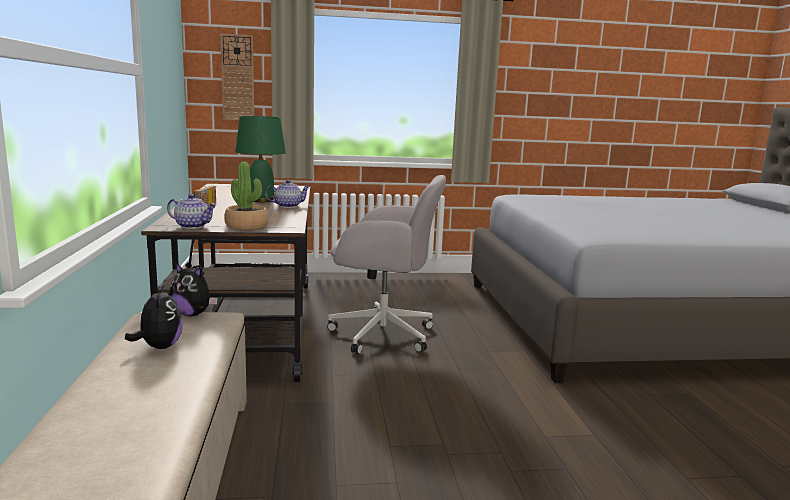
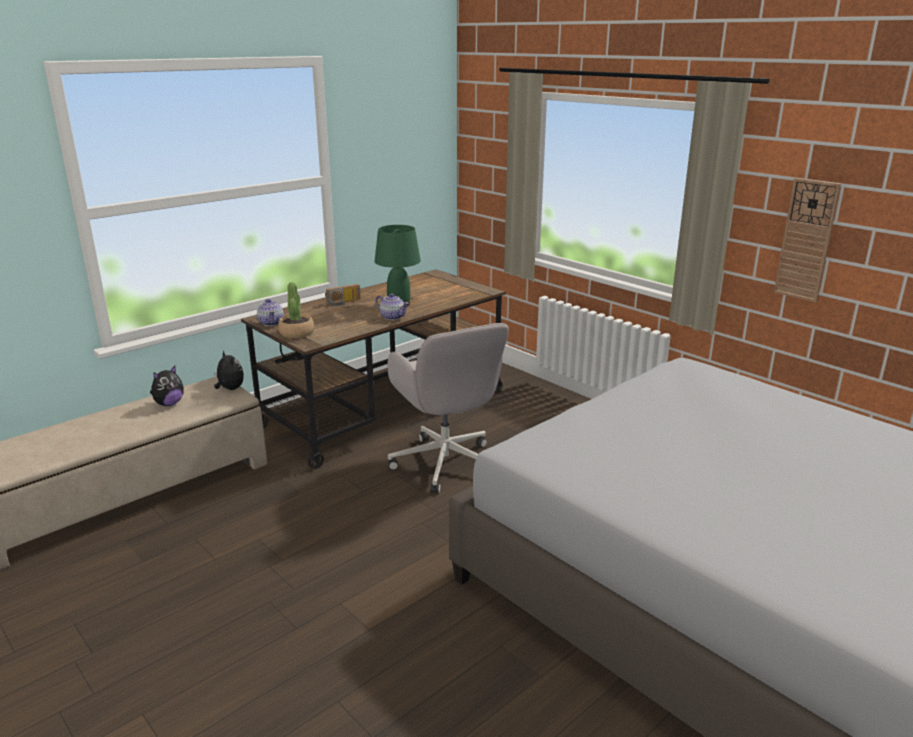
camera: 55 degrees right, 10 degrees up
plush toy [170,263,218,316] -> plush toy turned 150 degrees clockwise [214,350,244,390]
wall clock [220,34,254,120] -> wall clock moved to [774,178,841,302]

